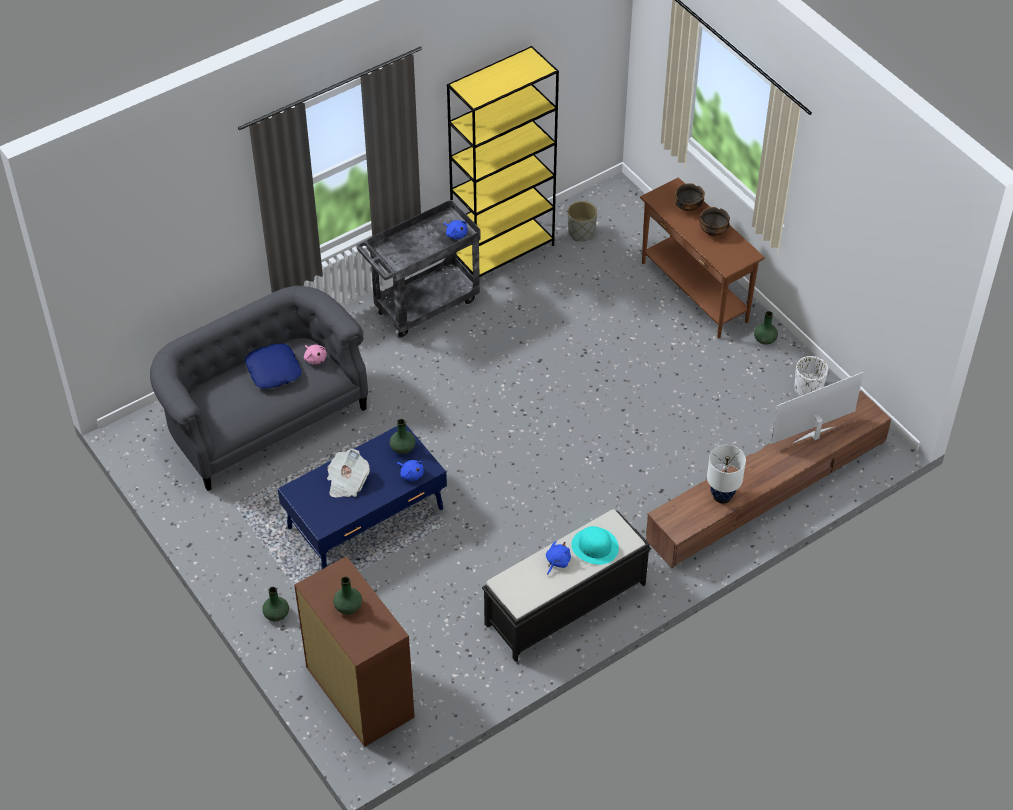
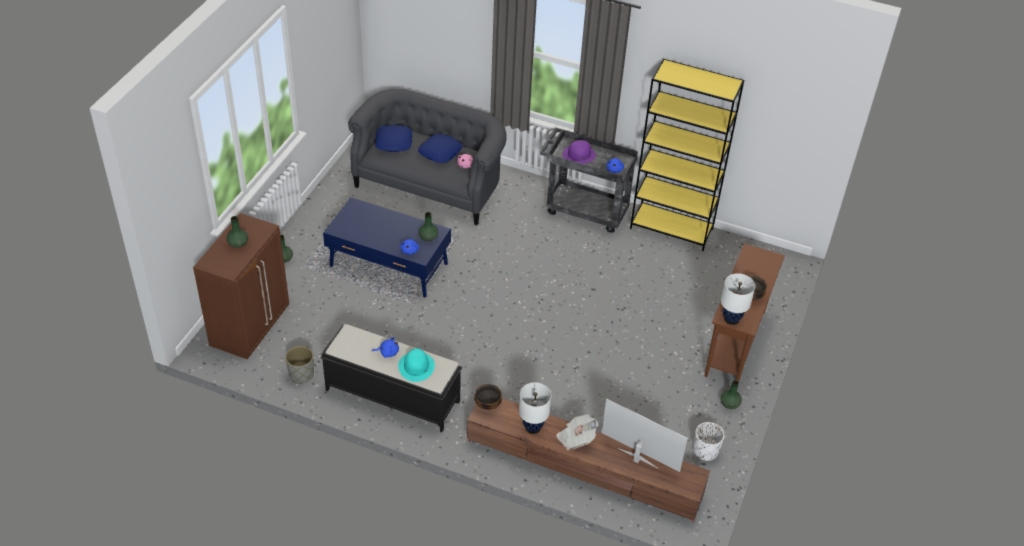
camera: 55 degrees right, 5 degrees down
newspaper [327,449,370,497] -> newspaper moved to [556,414,598,450]
grey planter [568,201,597,241] -> grey planter moved to [285,346,314,384]
bowl [674,183,705,211] -> bowl moved to [474,384,502,410]
none -> blue pillow [375,125,412,152]
none -> purple hat [563,140,596,164]
none -> white table lamp [721,273,755,325]

